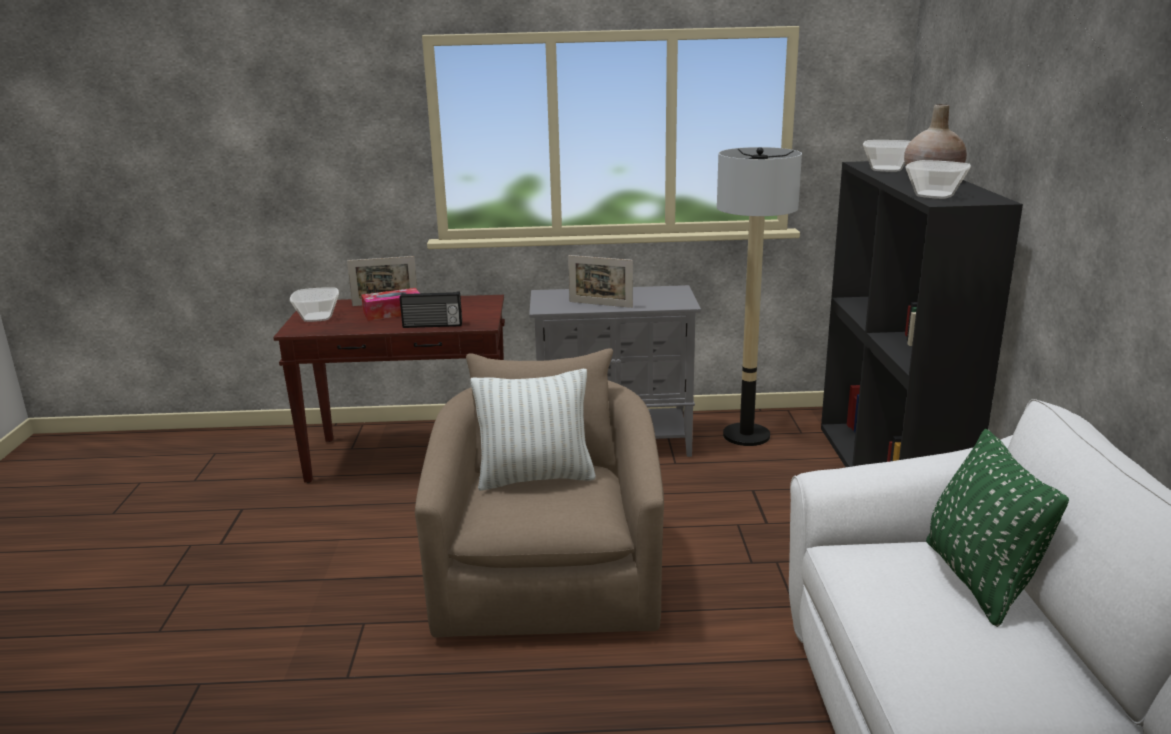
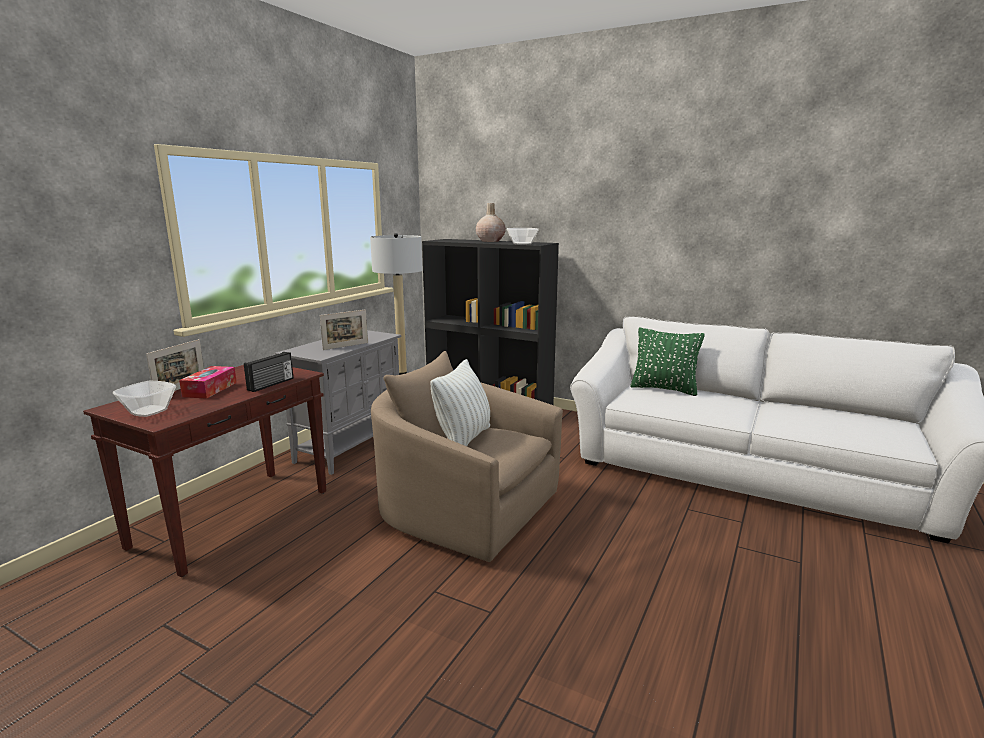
camera: 60 degrees left, 5 degrees down
bowl [863,140,911,172] -> none

